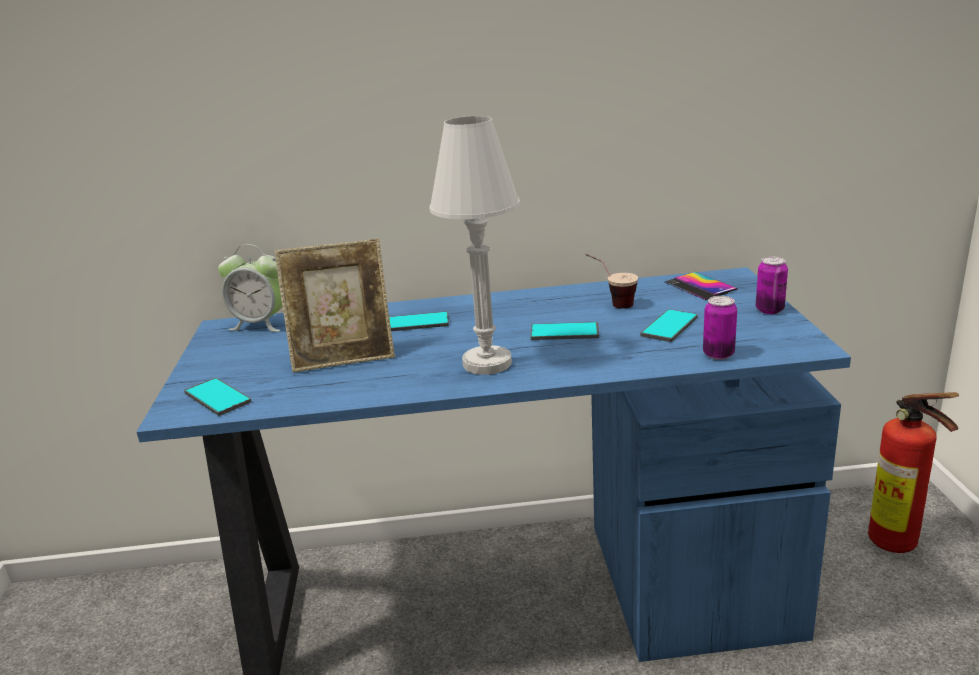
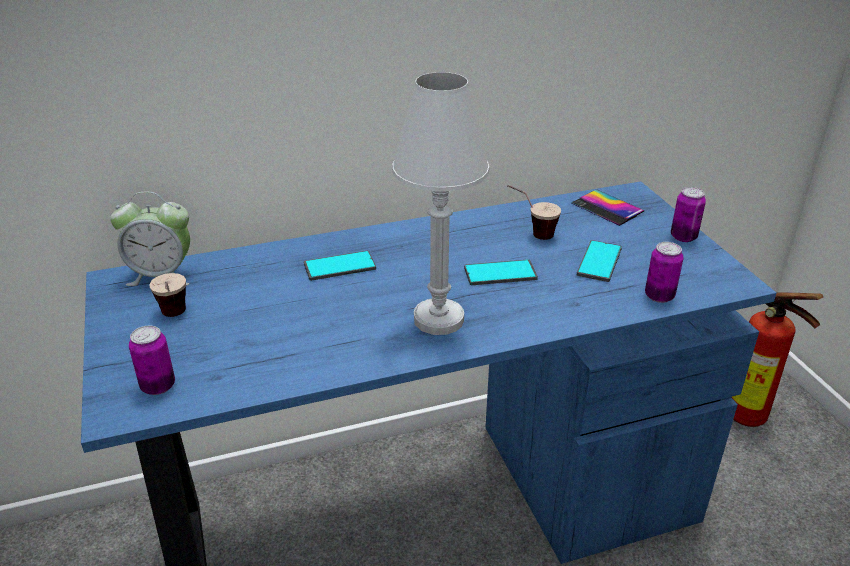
camera: 15 degrees left, 10 degrees up
phone [184,378,252,416] -> can [129,326,175,395]
picture frame [274,239,395,373] -> none
none -> cup [149,273,186,317]

